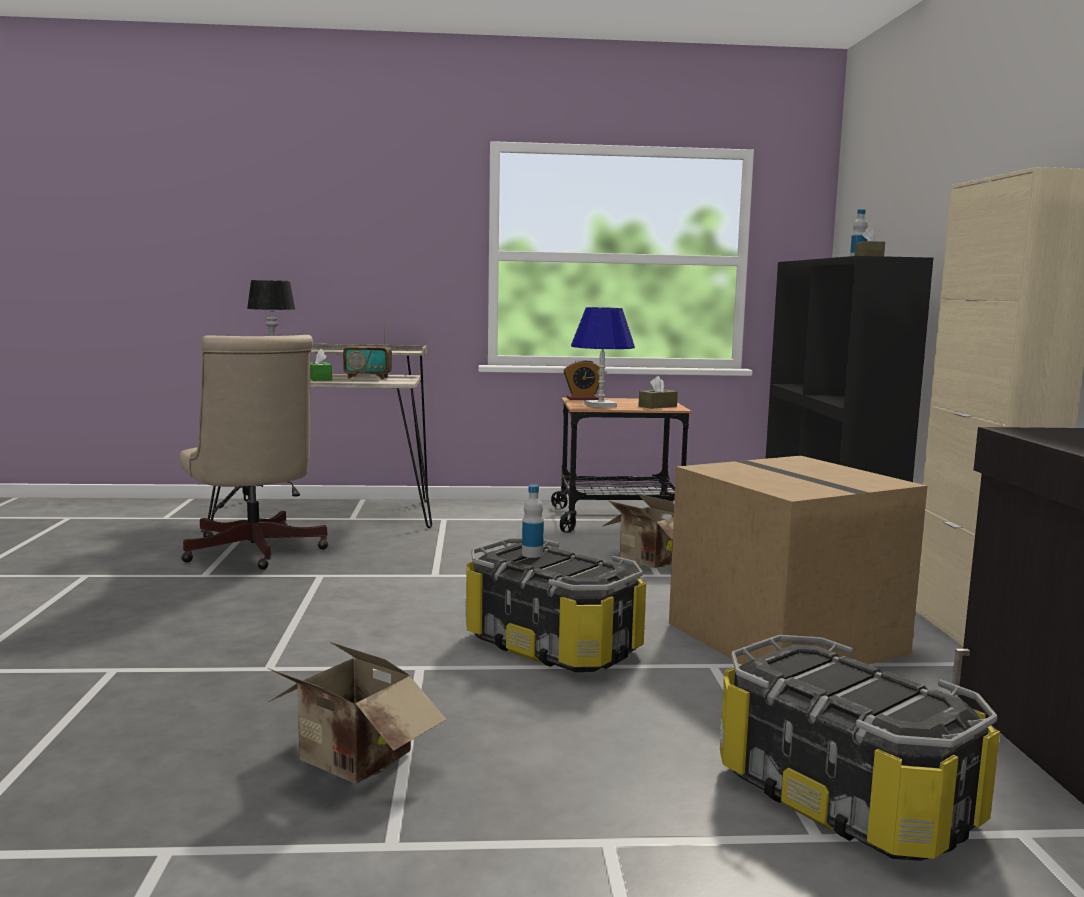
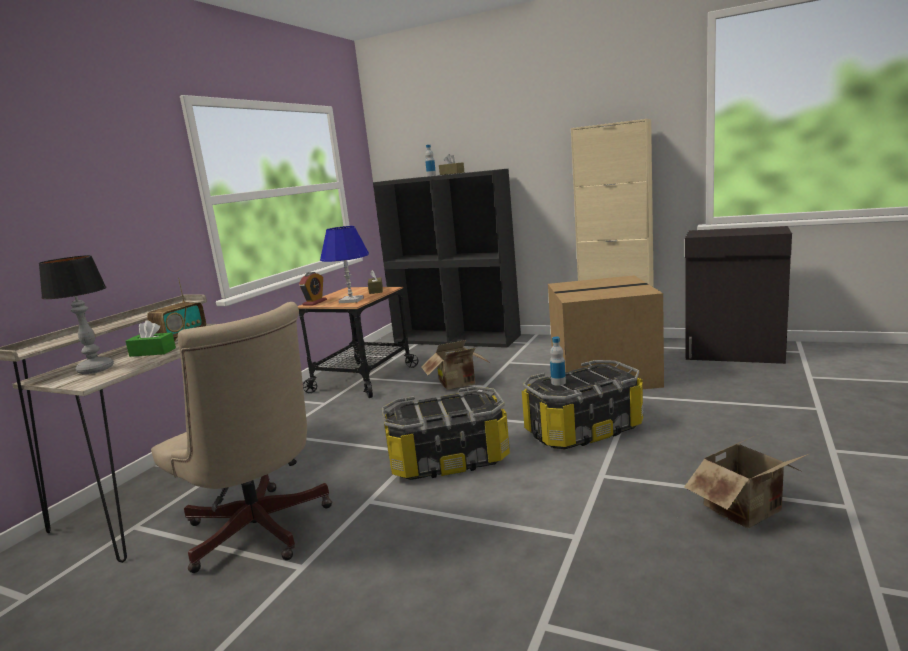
camera: 60 degrees left, 5 degrees up
beige office chair [180,335,328,569] -> beige office chair turned 45 degrees clockwise [151,302,332,573]
storage box [720,635,1000,861] -> storage box moved to [382,386,510,480]

